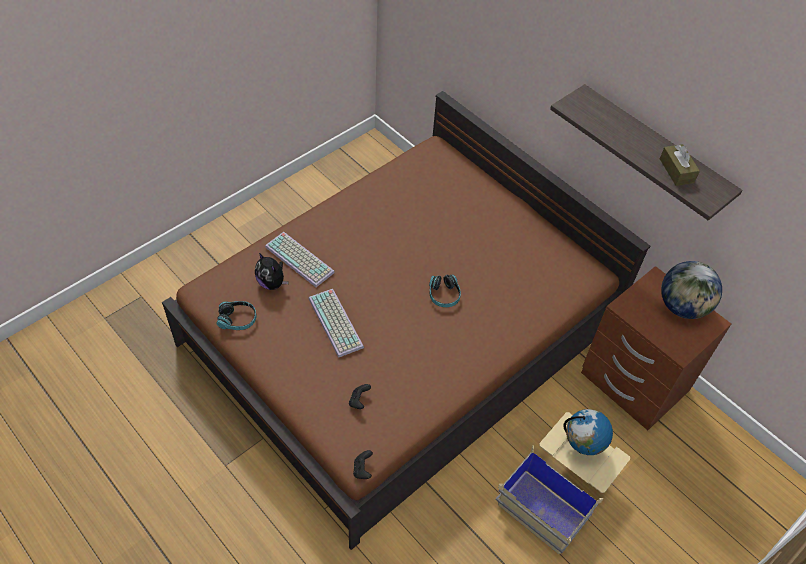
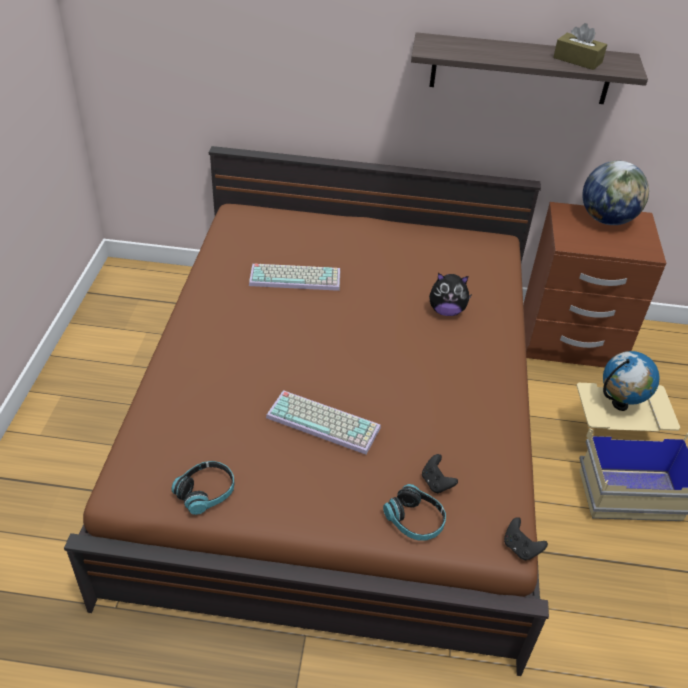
camera: 40 degrees left, 10 degrees down
plush toy [255,253,289,290] -> plush toy moved to [429,273,472,316]
keyboard [265,232,335,287] -> keyboard moved to [249,264,340,291]
headphones [429,275,461,307] -> headphones moved to [383,484,446,541]

